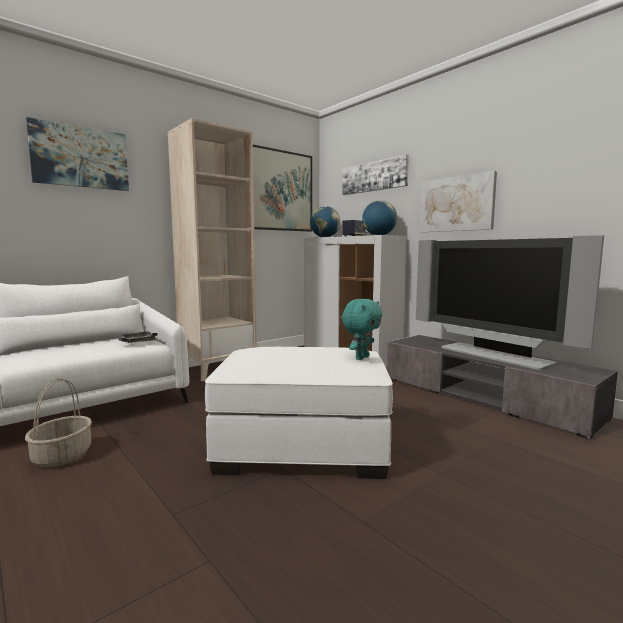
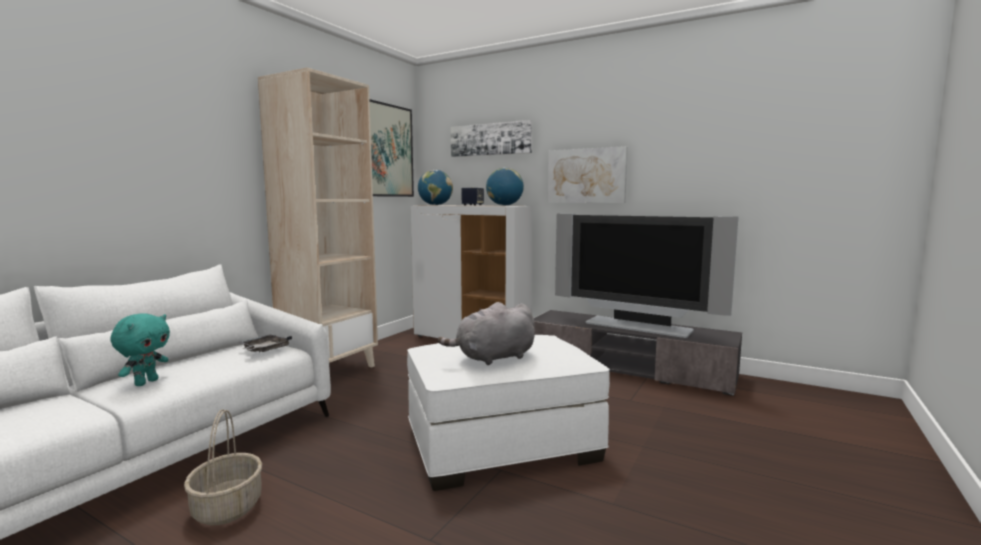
camera: 20 degrees left, 0 degrees up
picture [26,117,129,191] -> none
turquoise plush toy [342,298,383,360] -> turquoise plush toy moved to [110,313,170,386]
none -> grey plush toy [438,302,535,365]

